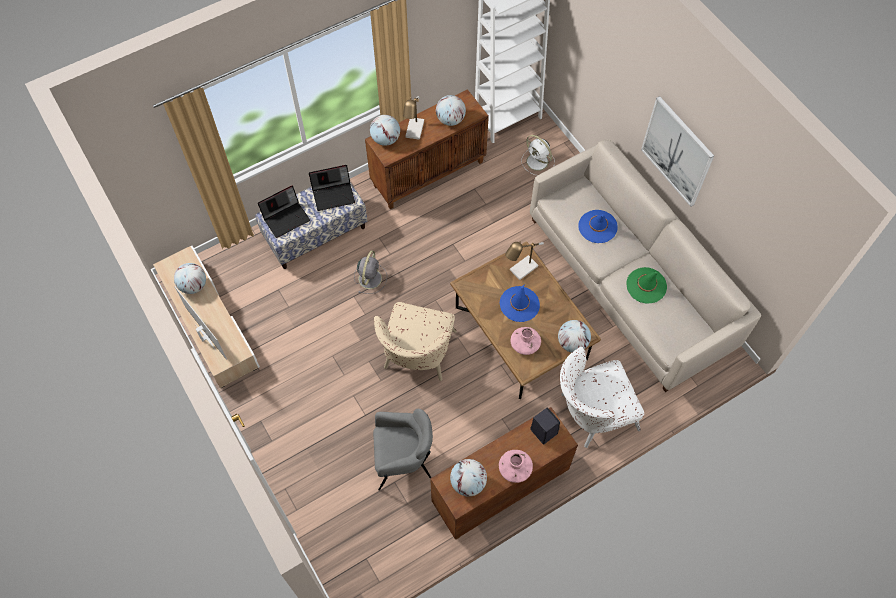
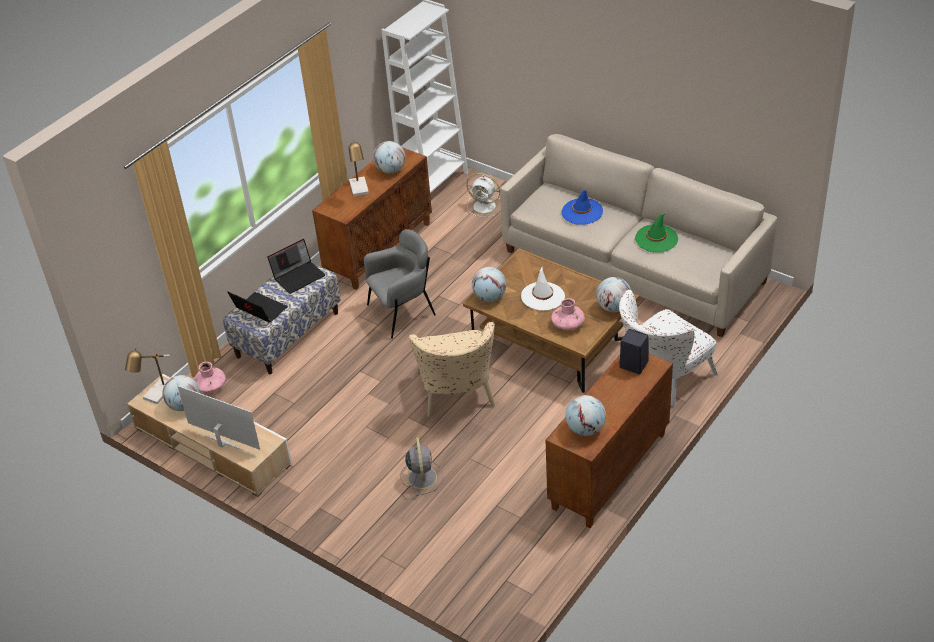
camera: 20 degrees left, 20 degrees down
laptop [258,185,310,238] -> laptop turned 90 degrees counterclockwise [227,291,288,323]
grey fan [354,250,387,294] -> grey fan moved to [400,437,443,496]
globe [370,115,400,146] -> globe moved to [472,267,506,302]
grey armchair [373,409,433,491] -> grey armchair moved to [364,229,436,339]
pink vase [499,450,533,483] -> pink vase moved to [194,362,226,393]
blue hat [500,284,540,322] -> white hat [521,268,565,311]
table lamp [505,241,544,280] -> table lamp moved to [125,348,170,404]
picture [641,96,714,207] -> none

